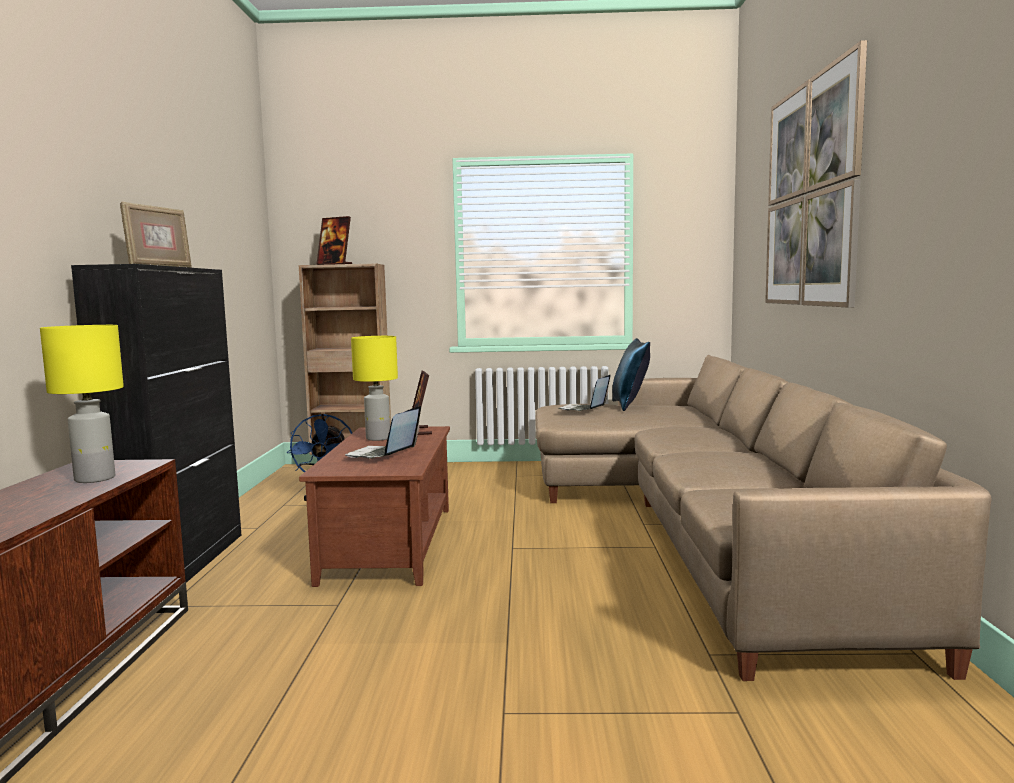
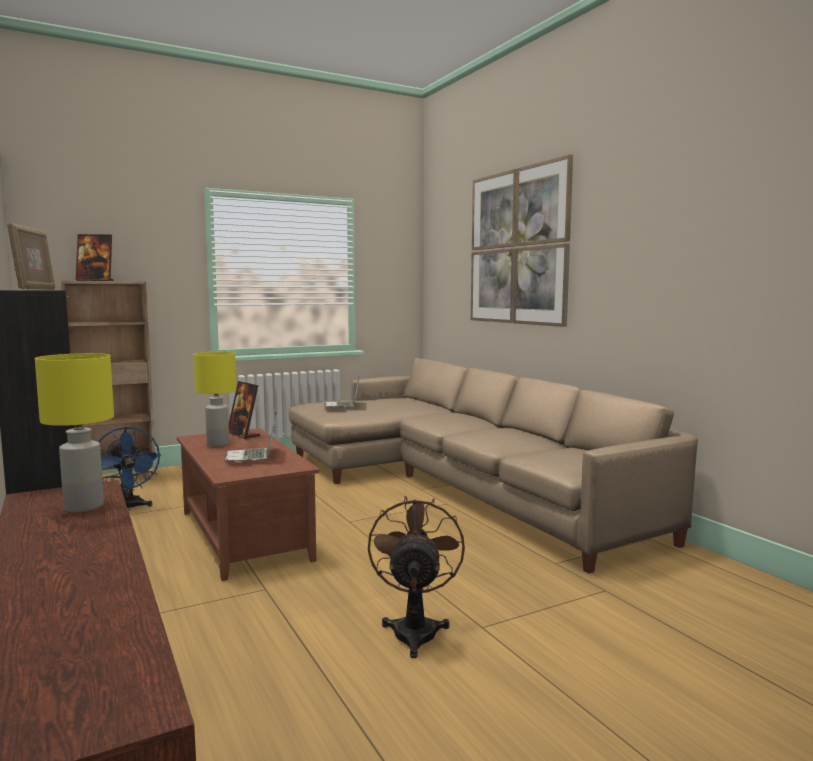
camera: 30 degrees left, 0 degrees up
blue pillow [612,338,650,411] -> none
none -> brown fan [368,496,465,658]

